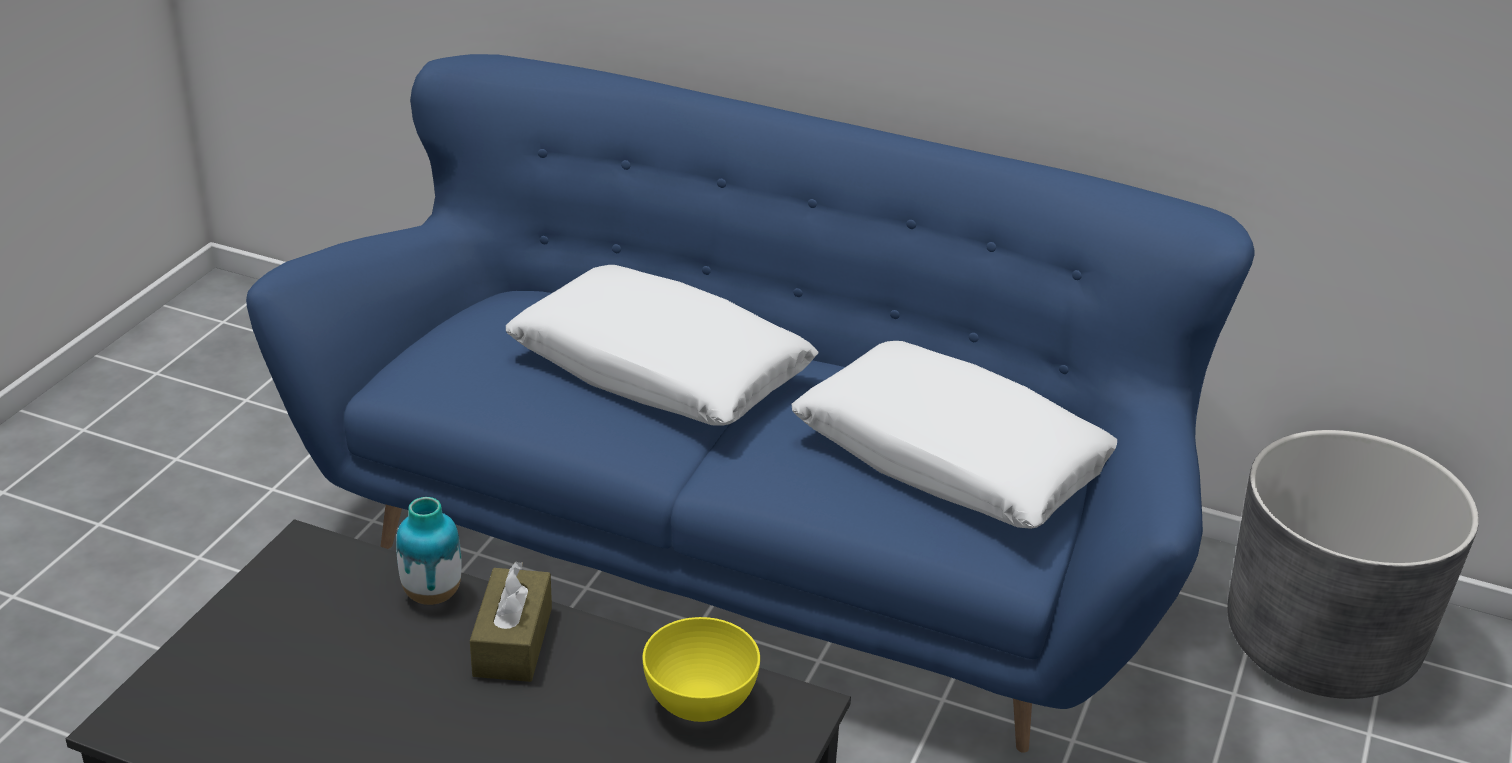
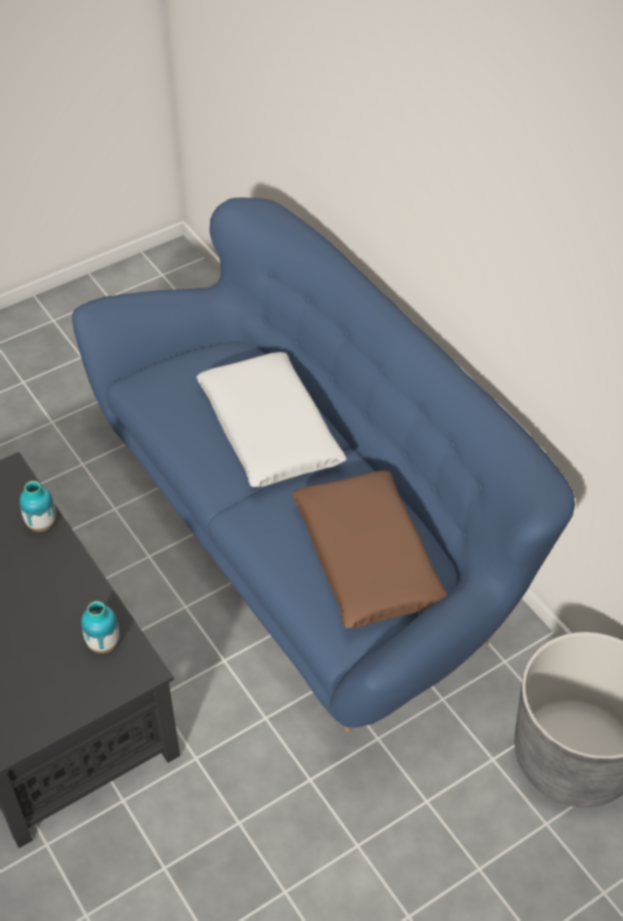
camera: 35 degrees right, 15 degrees up
brown tissue box [470,562,552,682] -> none
yellow bowl [643,617,760,722] -> vase [81,601,119,653]
white pillow [792,341,1117,529] -> brown pillow [291,471,448,628]

